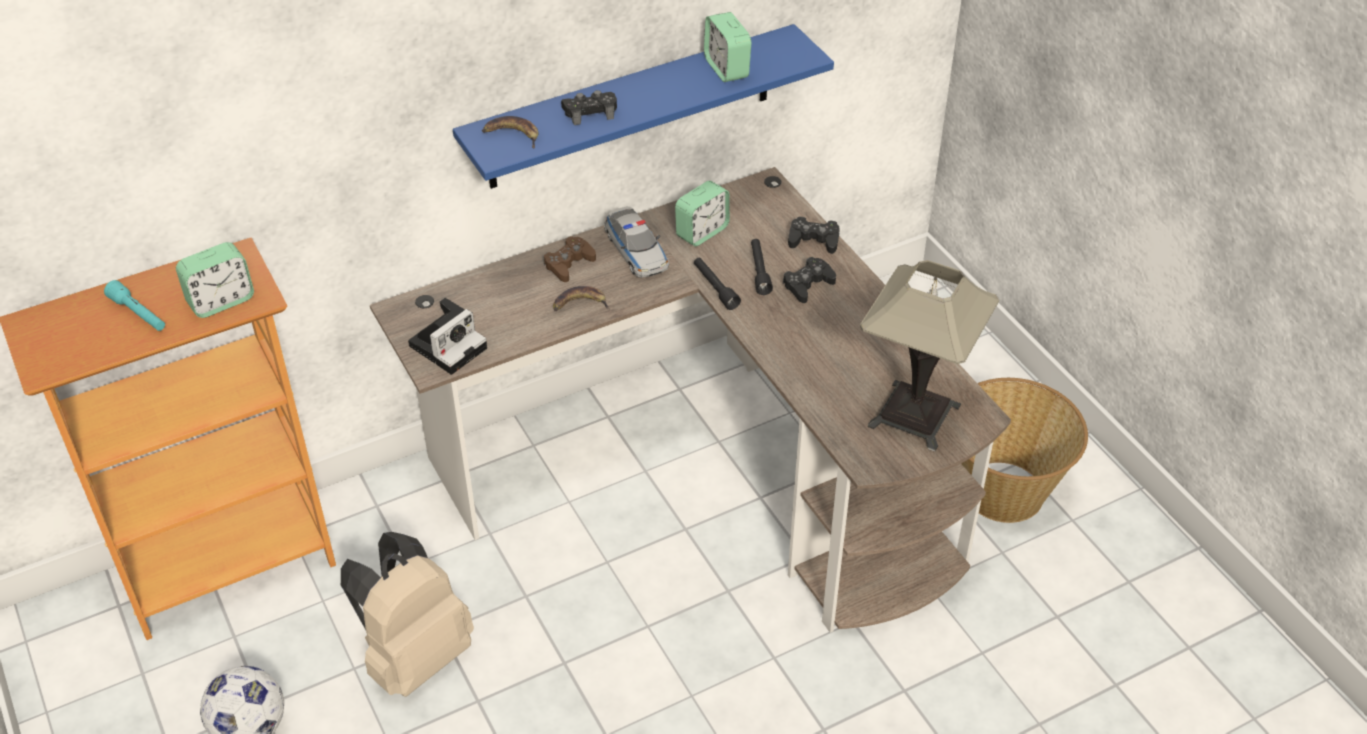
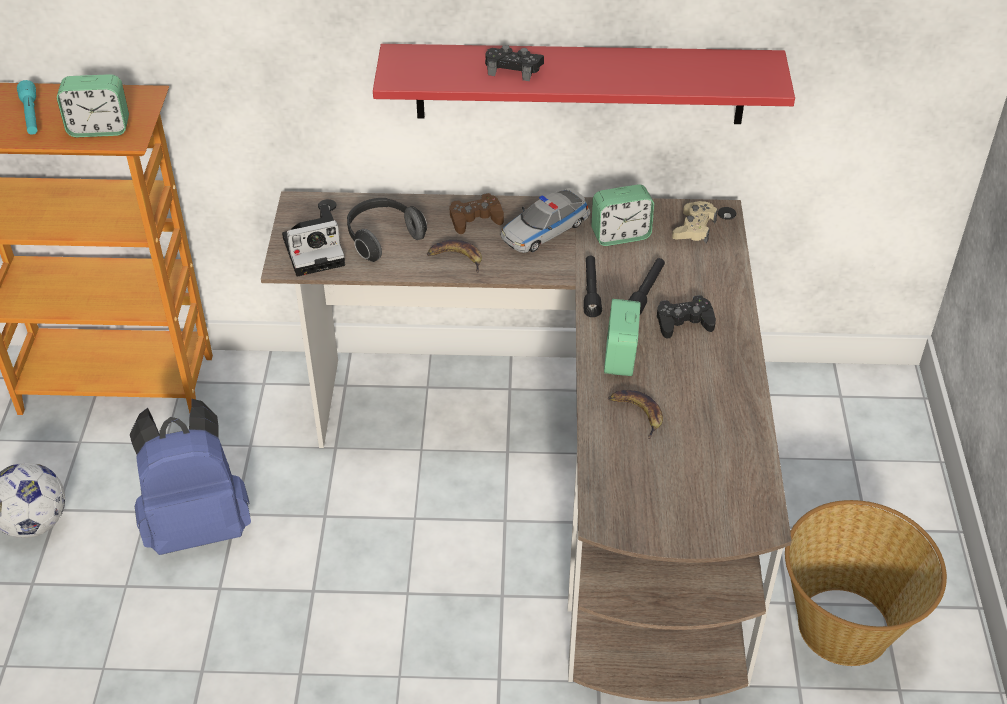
camera: 30 degrees right, 0 degrees up
beige backpack [341,532,474,697] -> blue backpack [130,399,251,555]
blue shelf [453,24,834,189] -> red shelf [373,44,795,124]
banana [482,116,538,148] -> banana moved to [608,390,663,439]
toy car [604,206,669,278] -> toy car turned 45 degrees clockwise [501,188,590,253]
alarm clock [704,12,751,82] -> alarm clock moved to [604,299,641,376]
black game controller [788,217,840,254] -> none
table lamp [860,260,1000,452] -> none
none -> headphones [347,198,427,262]
none -> beige game controller [672,201,718,244]

